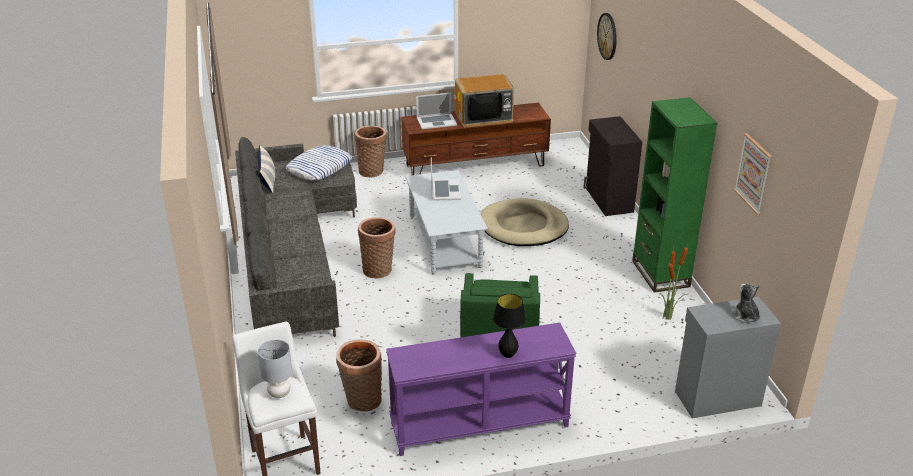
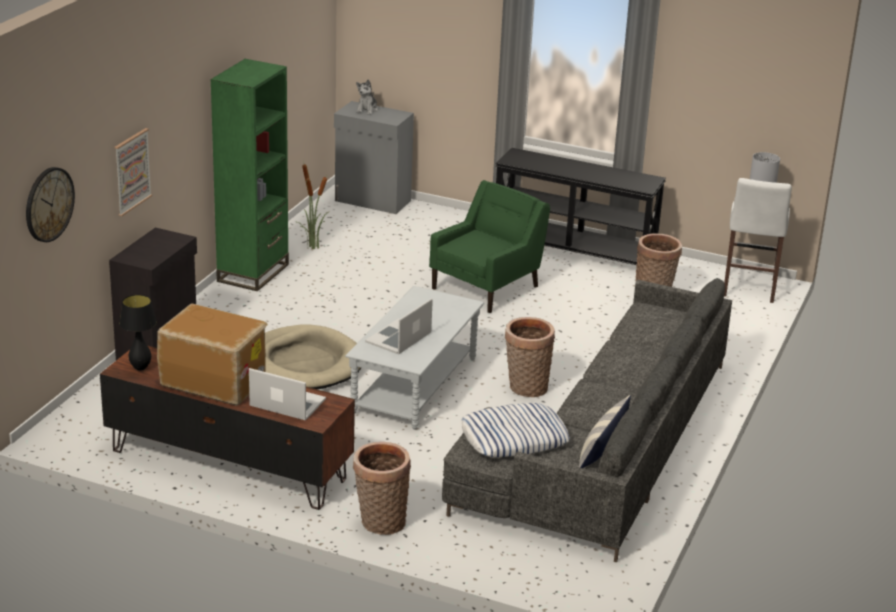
camera: 145 degrees left, 5 degrees down
purple console table [386,323,577,456] -> black console table [496,148,666,265]
black table lamp [493,294,526,358] -> black table lamp moved to [119,295,157,371]
picture [734,133,772,214] -> picture moved to [114,128,152,216]

